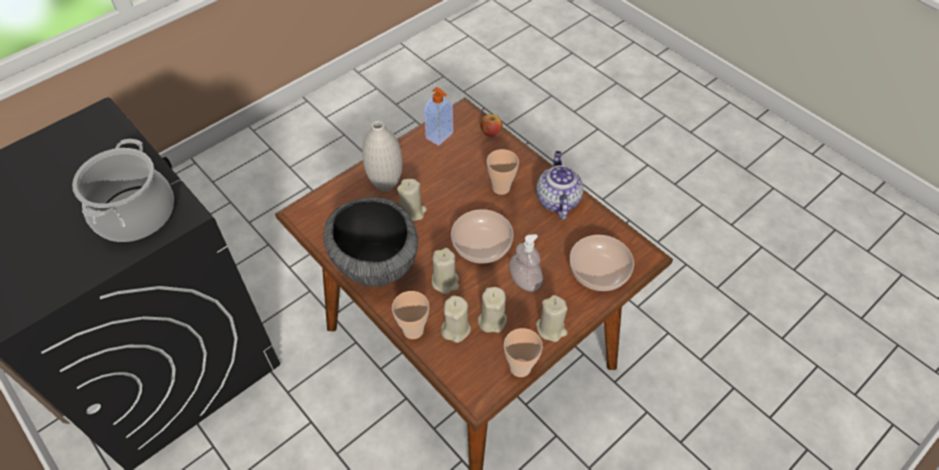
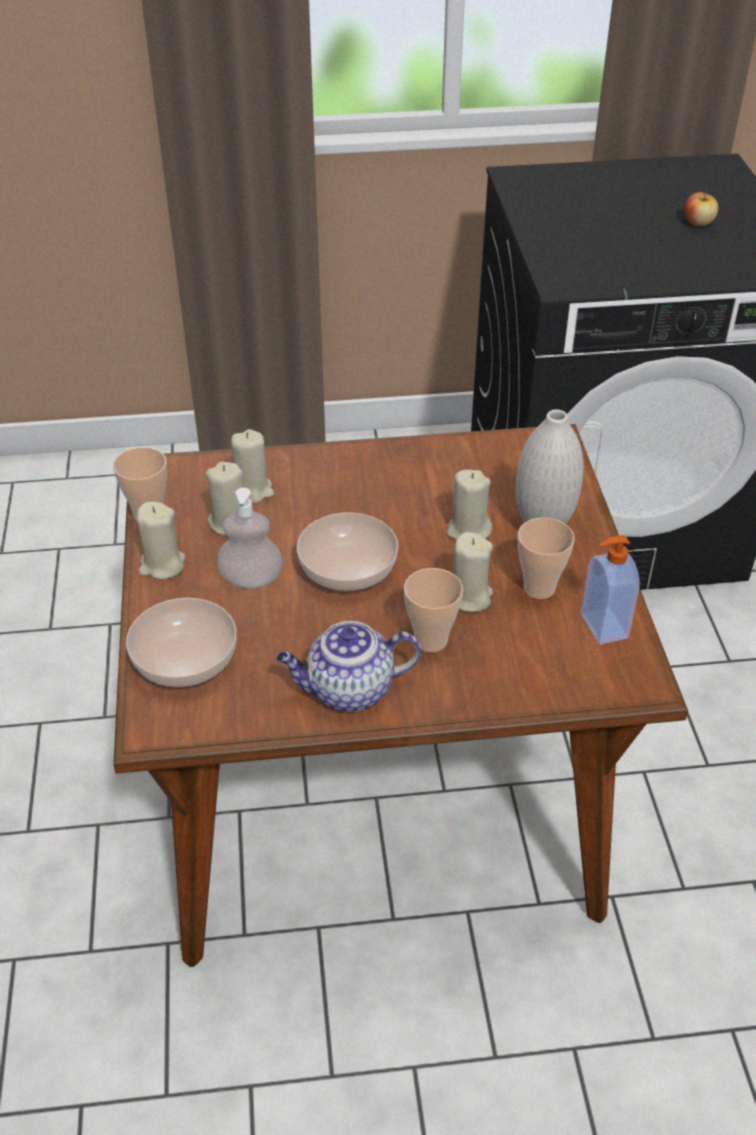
camera: 125 degrees right, 10 degrees down
cooking pot [72,139,174,242] -> none
bowl [323,197,418,287] -> none
cup [392,291,429,339] -> cup moved to [518,517,575,599]
beige candle [432,248,459,294] -> beige candle moved to [453,532,493,612]
apple [480,114,502,137] -> apple moved to [684,190,719,226]
teapot [536,151,584,220] -> teapot turned 135 degrees clockwise [276,621,421,712]

